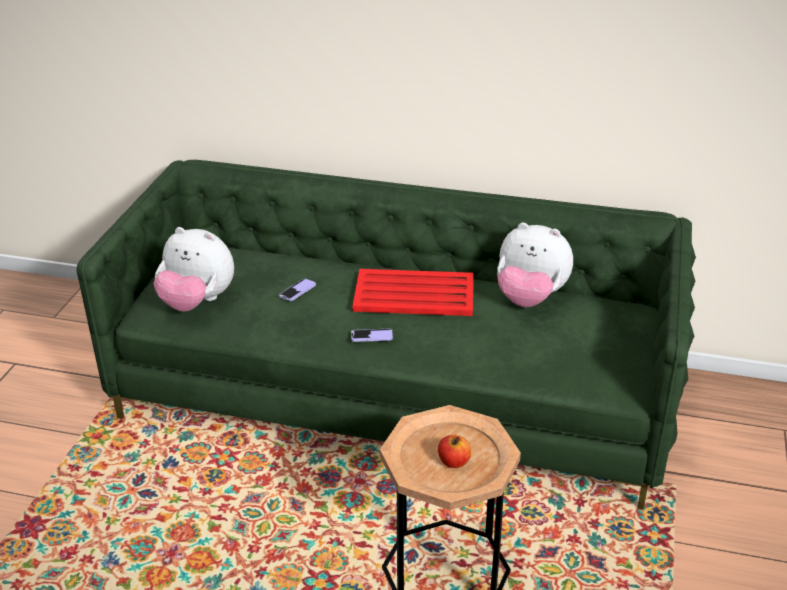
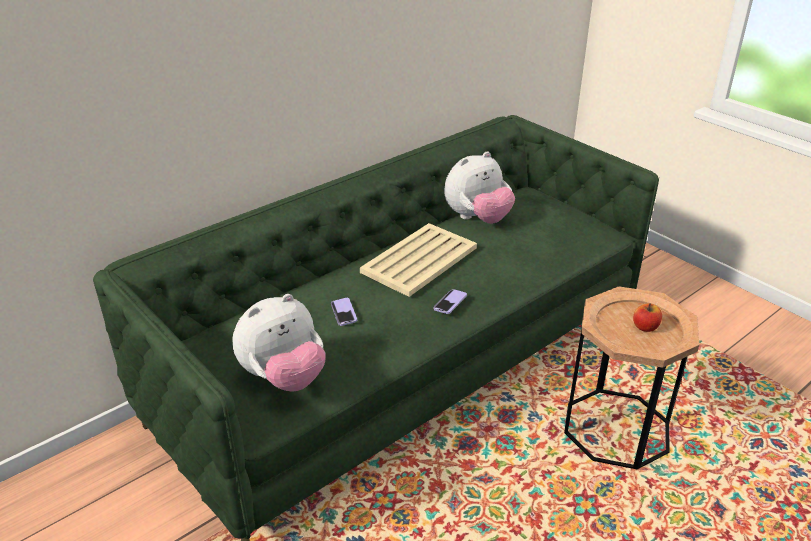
camera: 55 degrees left, 0 degrees up
red tray [352,269,474,316] -> beige tray [360,223,477,297]

